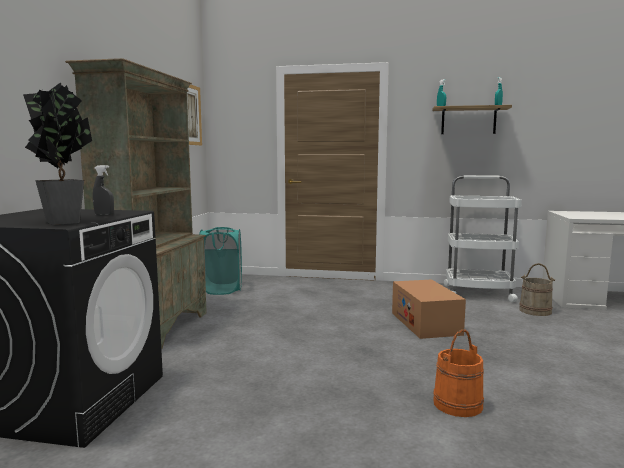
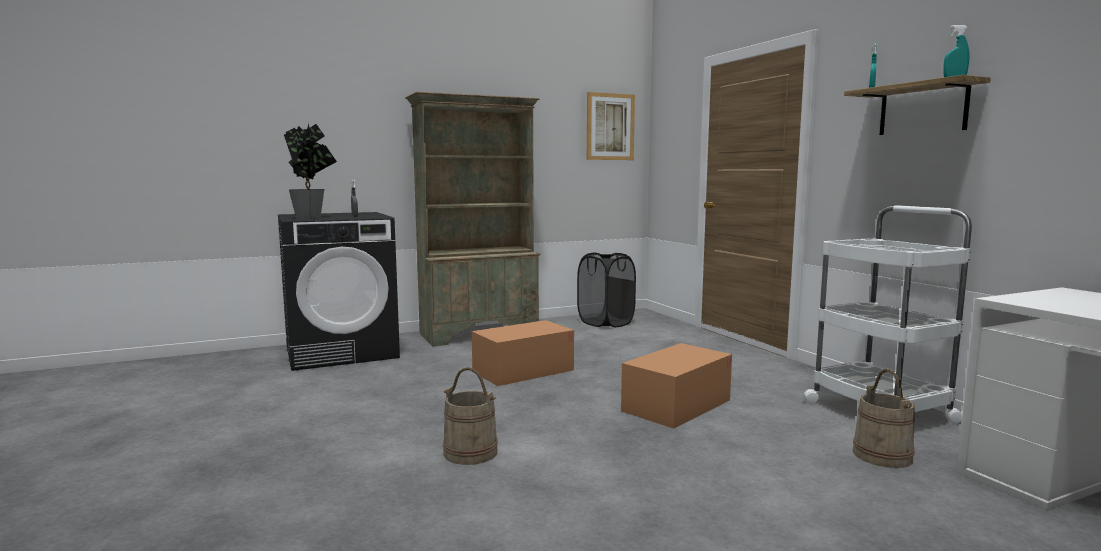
camera: 55 degrees right, 0 degrees up
turquoise laundry basket [199,227,242,295] -> black laundry basket [577,253,636,327]
orange bucket [433,329,484,417] -> beige bucket [443,367,498,465]
none -> cardboard box [472,320,574,386]

